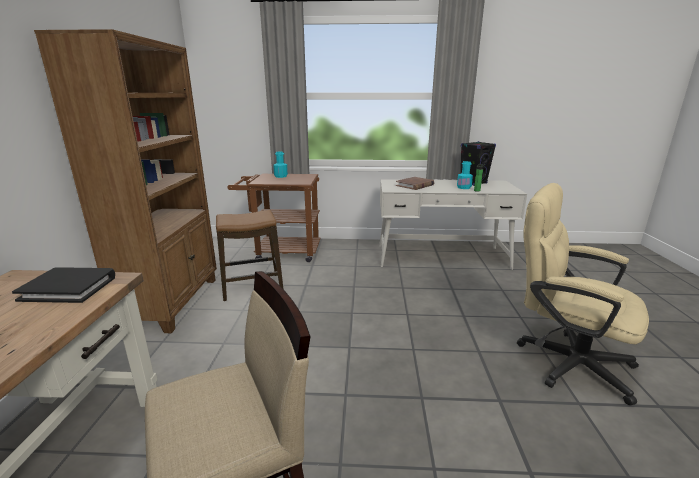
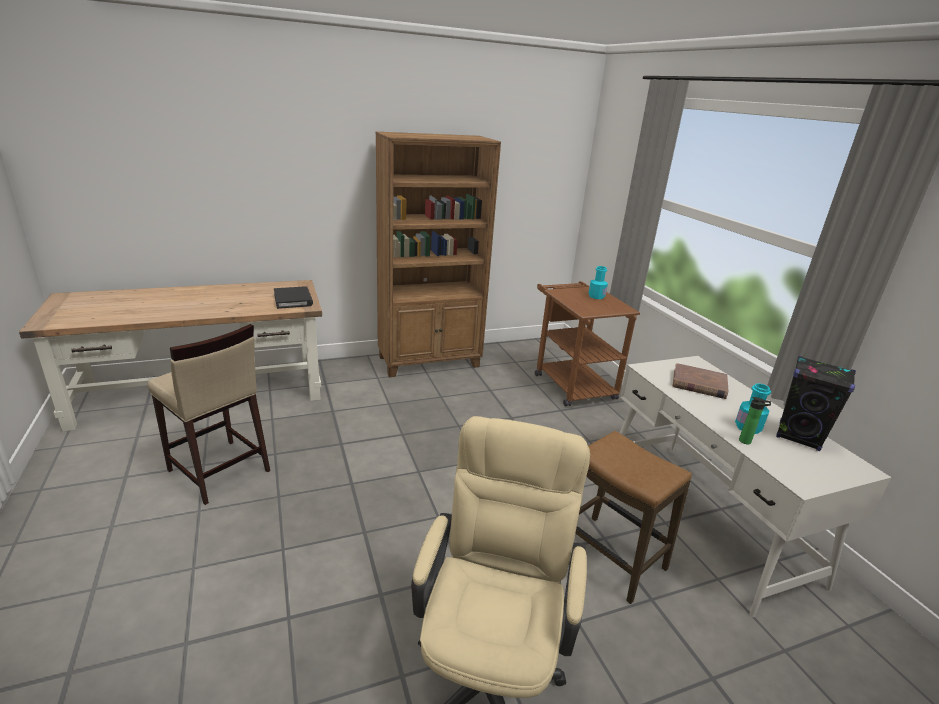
camera: 65 degrees right, 5 degrees up
stool [216,210,284,301] -> stool moved to [575,431,692,604]

